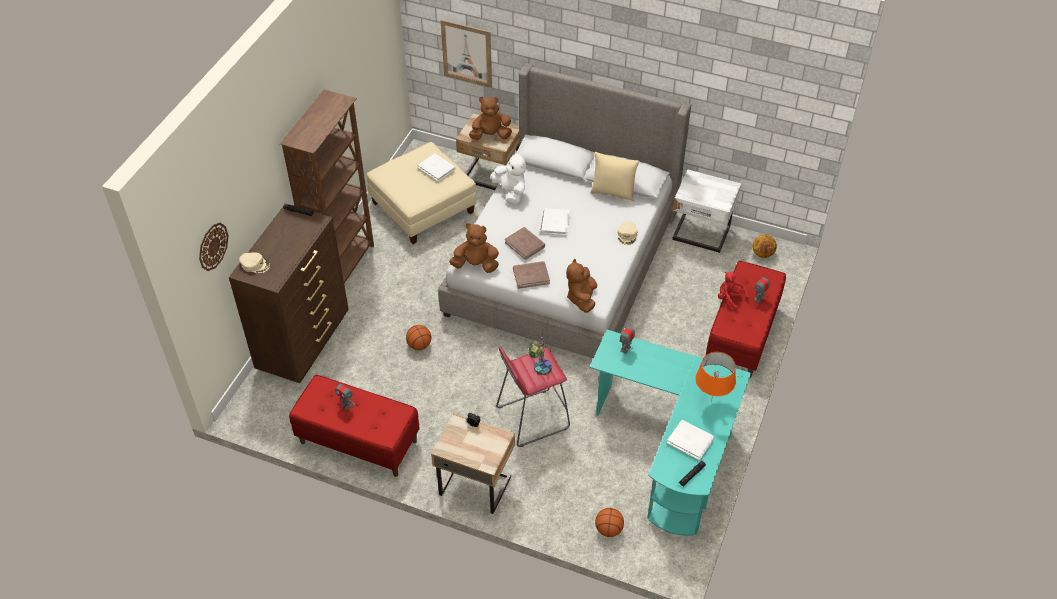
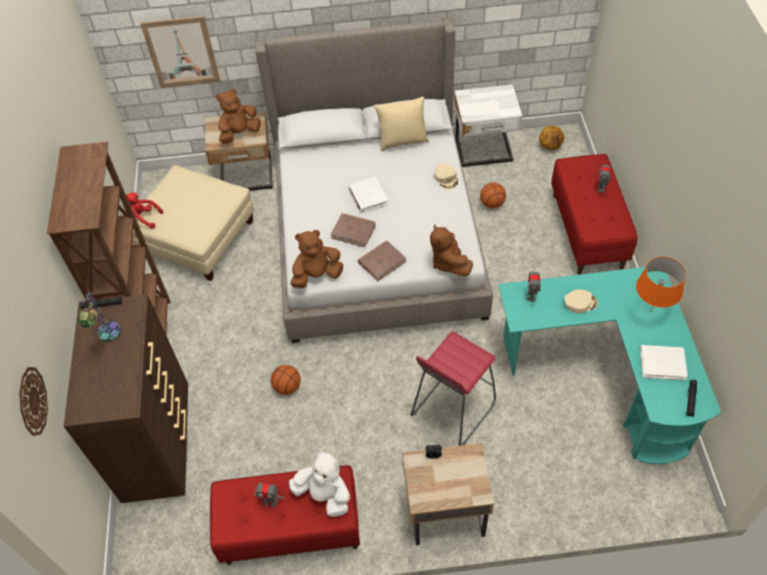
camera: 25 degrees left, 5 degrees up
beige cap [239,253,270,273] -> beige cap moved to [564,289,598,314]
white book [418,154,455,182] -> none
white plush toy [490,151,526,205] -> white plush toy moved to [289,450,350,517]
table lamp [528,331,552,375] -> table lamp moved to [77,290,121,342]
basketball [595,508,624,537] -> basketball moved to [480,183,506,208]
red plush toy [718,272,749,310] -> red plush toy moved to [126,192,163,229]

